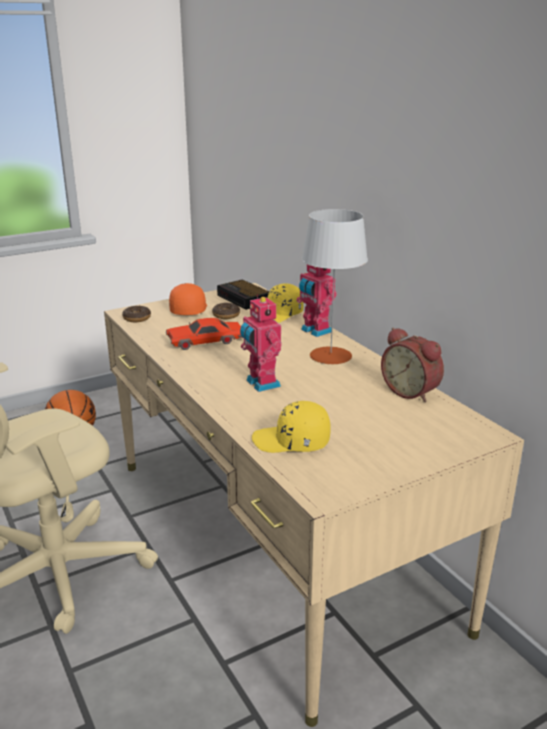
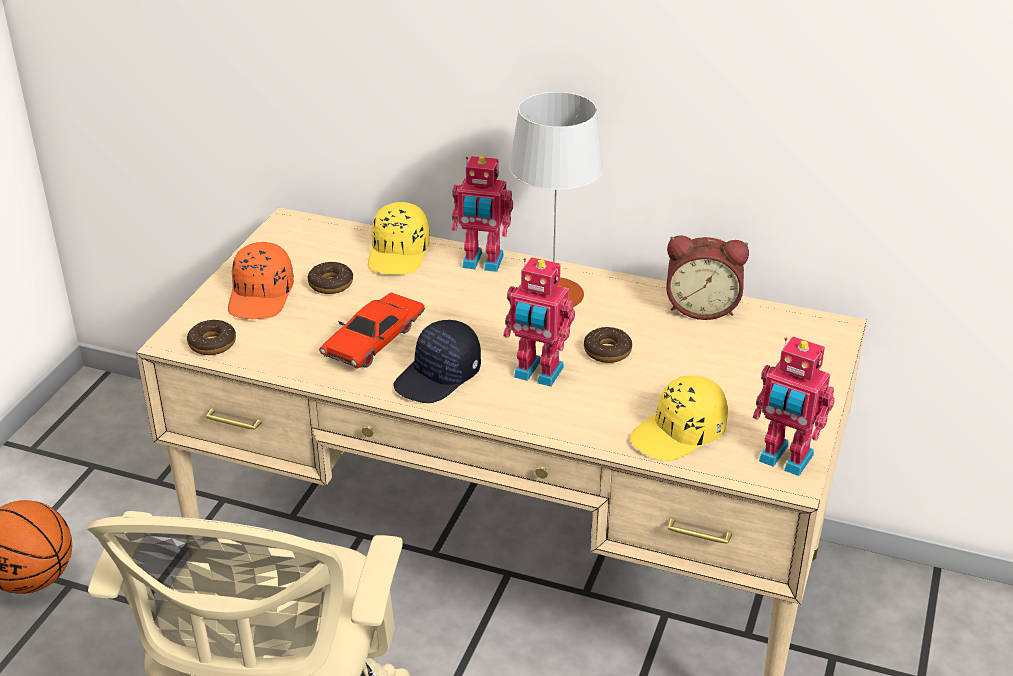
camera: 40 degrees left, 10 degrees up
orange cap [169,283,207,315] -> orange cap turned 135 degrees counterclockwise [228,242,294,319]
alarm clock [217,280,269,310] -> none
none -> black cap [393,320,481,403]
none -> donut [584,327,632,363]
none -> toy robot [753,336,835,476]

